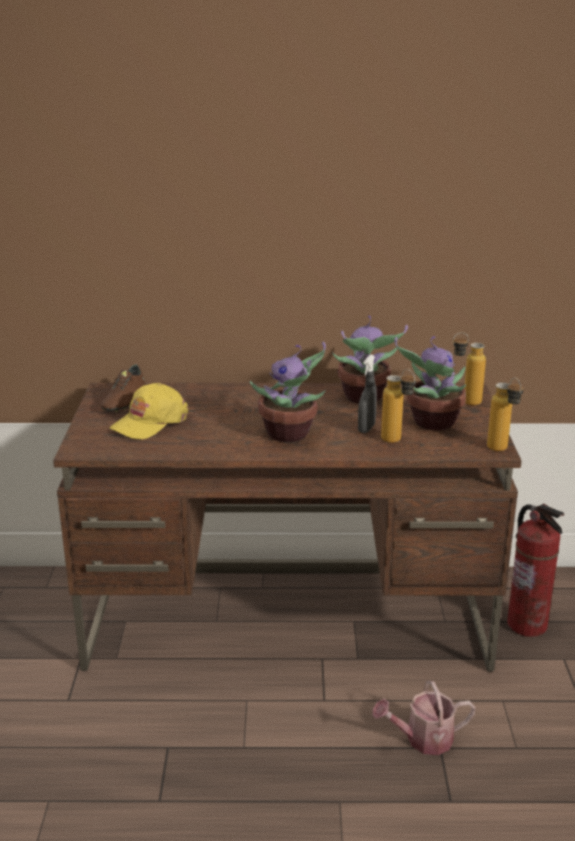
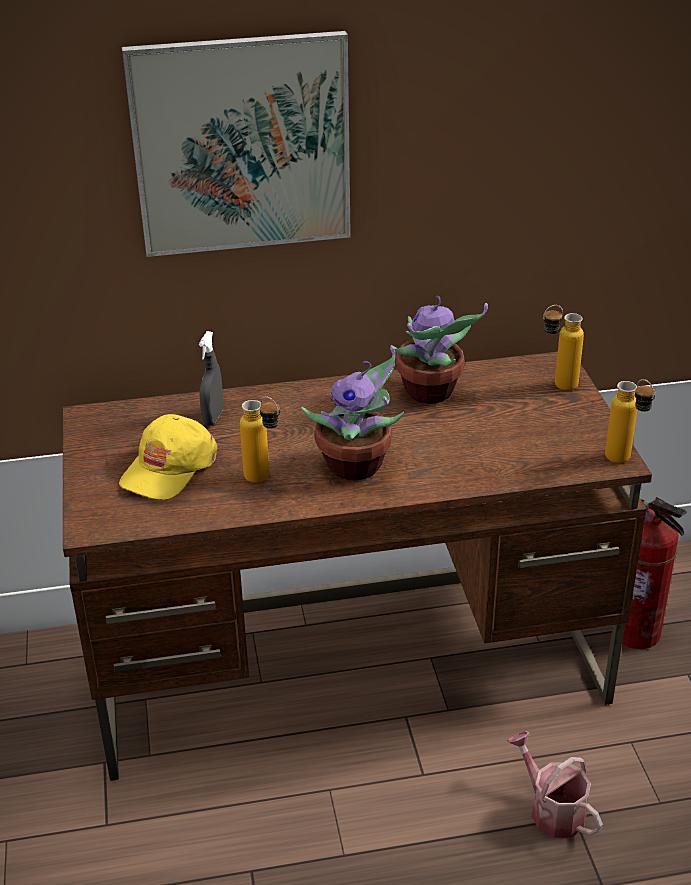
camera: 10 degrees left, 10 degrees up
brown shoe [101,364,145,412] -> none
grey spray bottle [358,355,377,433] -> grey spray bottle moved to [199,331,223,425]
watering can [372,681,476,755] -> watering can turned 75 degrees clockwise [507,731,603,838]
bottle [381,369,416,443] -> bottle moved to [240,396,280,483]
potted plant [394,336,466,430] -> none
none -> picture [122,31,351,257]

